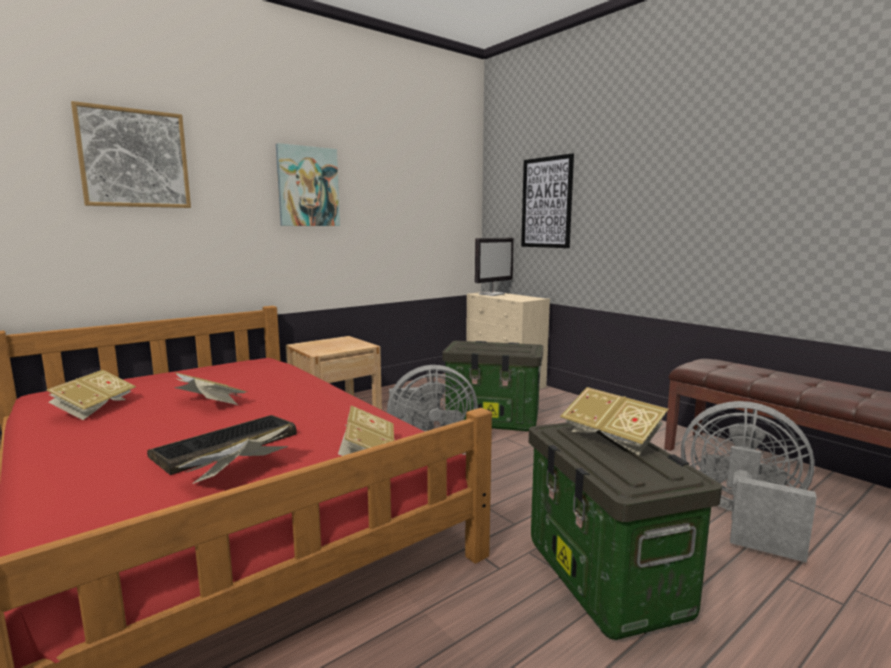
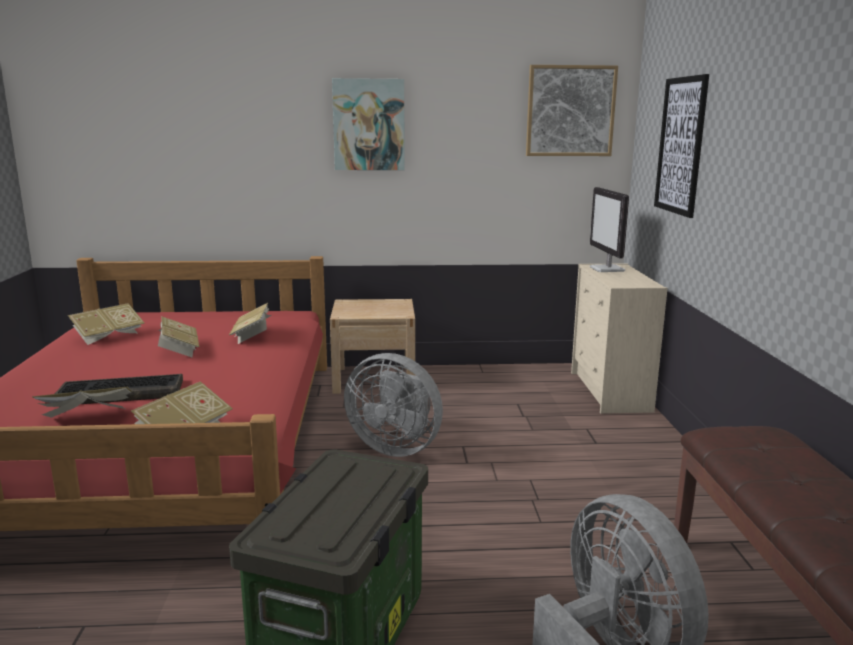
camera: 35 degrees right, 5 degrees up
picture [71,101,191,208] -> picture moved to [526,65,618,156]
storage box [442,341,543,431] -> none
monitor [475,237,514,296] -> monitor turned 90 degrees clockwise [590,187,629,272]
book [560,387,669,455] -> book moved to [229,303,272,344]

